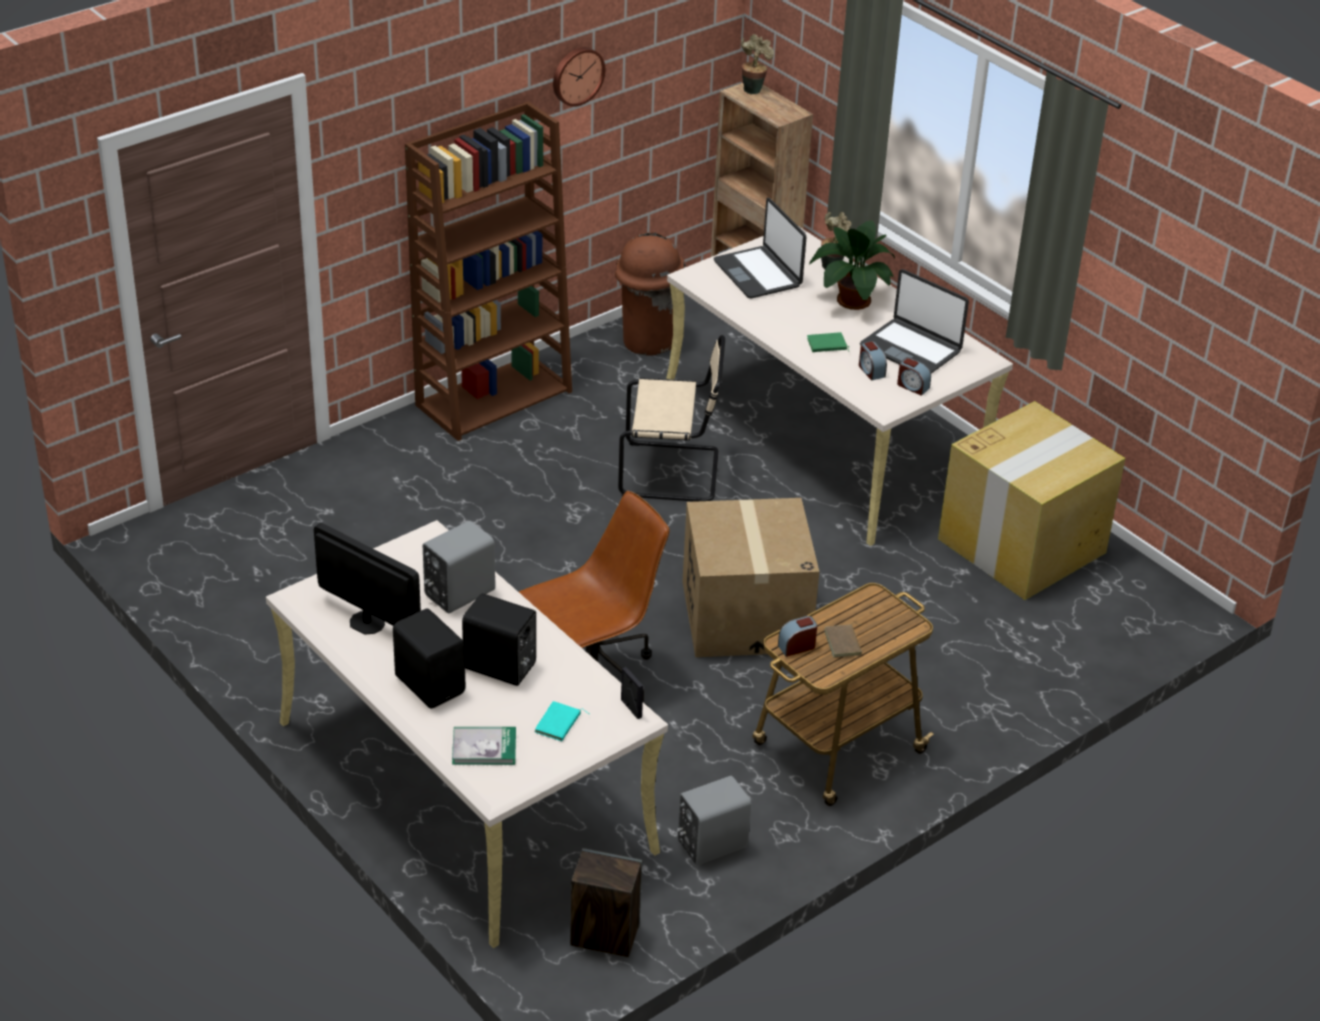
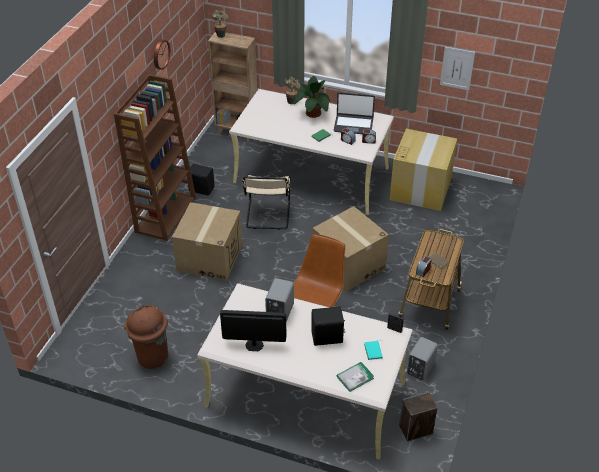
camera: 30 degrees left, 5 degrees up
black speaker [393,609,465,708] -> black speaker moved to [188,164,214,196]
brown trash can [615,232,686,355] -> brown trash can moved to [124,305,168,369]
beige chair [618,335,725,502] -> beige chair turned 120 degrees clockwise [242,174,291,230]
laptop [714,198,807,298] -> none
none -> cardboard box [172,202,242,281]
none -> picture [440,47,475,90]

